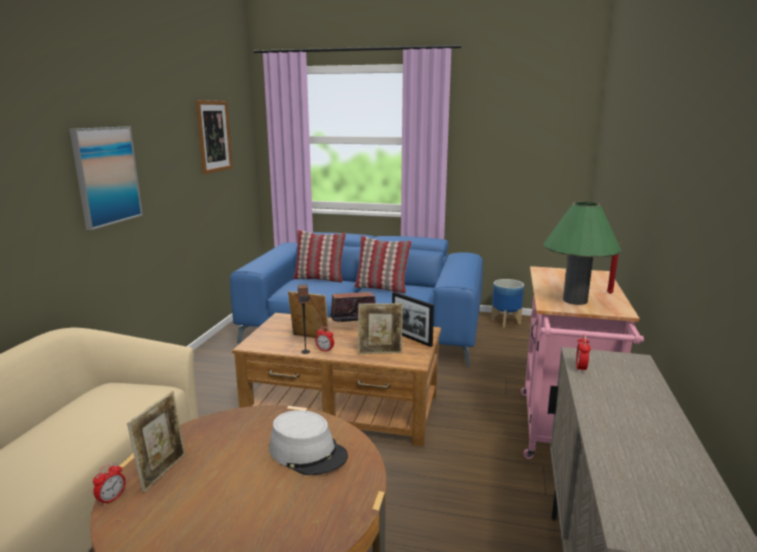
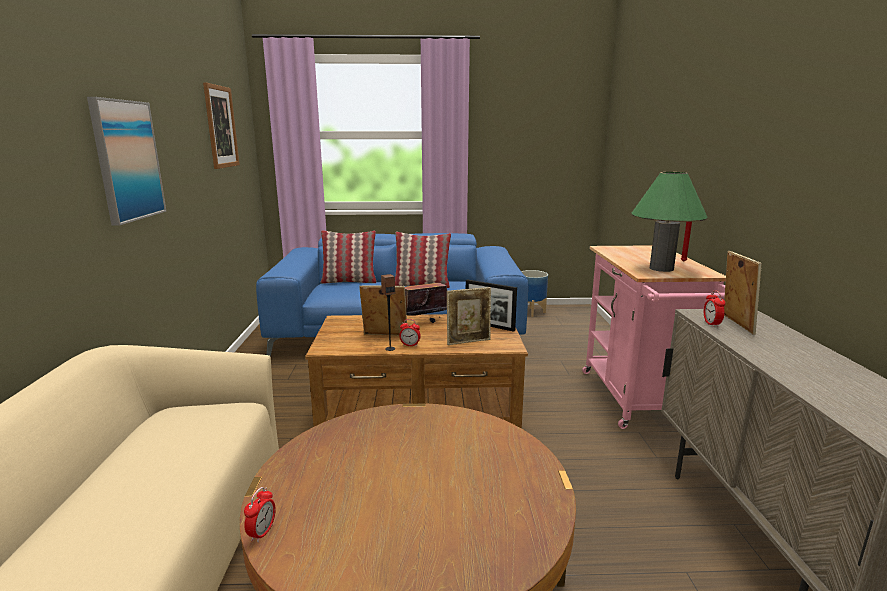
camera: 15 degrees left, 0 degrees up
picture frame [127,391,185,493] -> picture frame moved to [724,251,762,335]
grey hat [269,410,348,475] -> none

